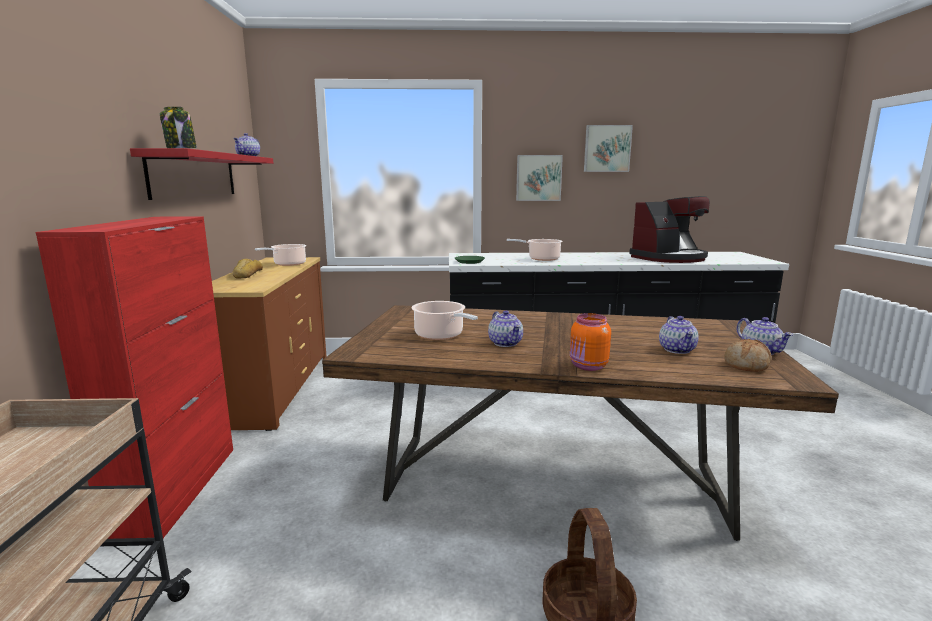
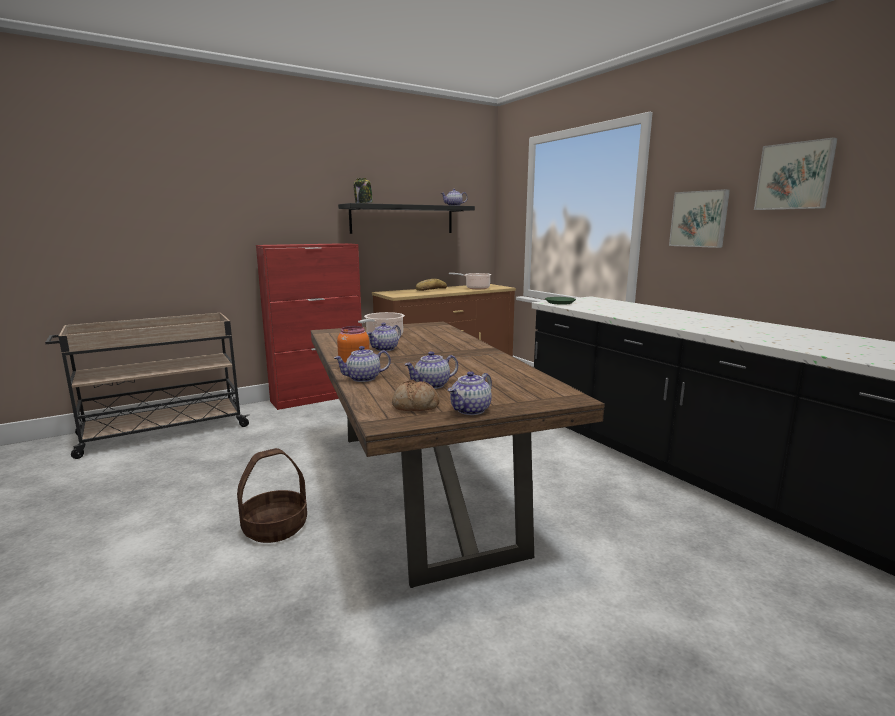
camera: 60 degrees right, 0 degrees up
red shelf [130,148,274,200] -> black shelf [338,203,475,234]
cooking pot [507,239,563,261] -> none
coffee machine [629,196,710,263] -> none
none -> teapot [334,346,391,382]

